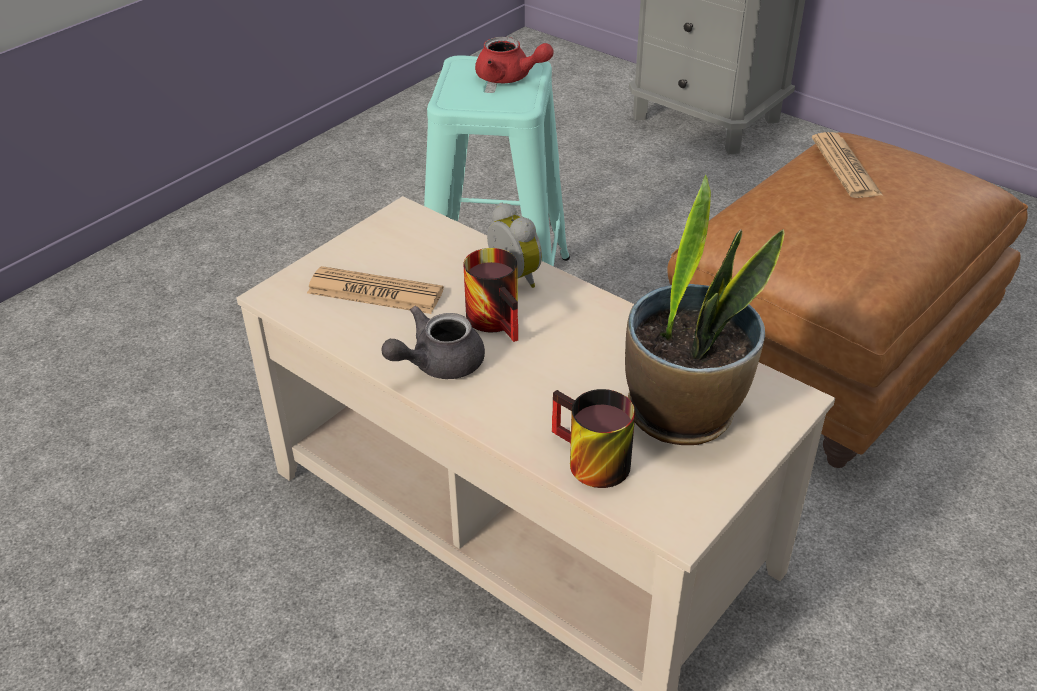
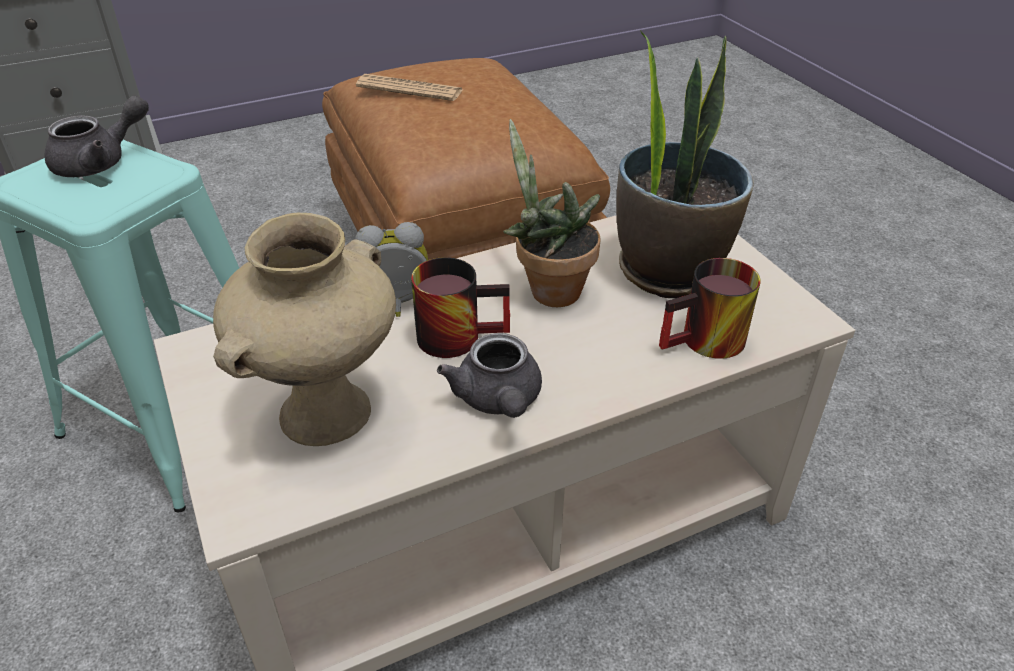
camera: 65 degrees left, 0 degrees up
newspaper [307,266,444,314] -> beige vase [213,213,396,446]
red teapot [475,37,554,83] -> grey teapot [44,95,149,177]
none -> potted plant [503,119,601,307]

